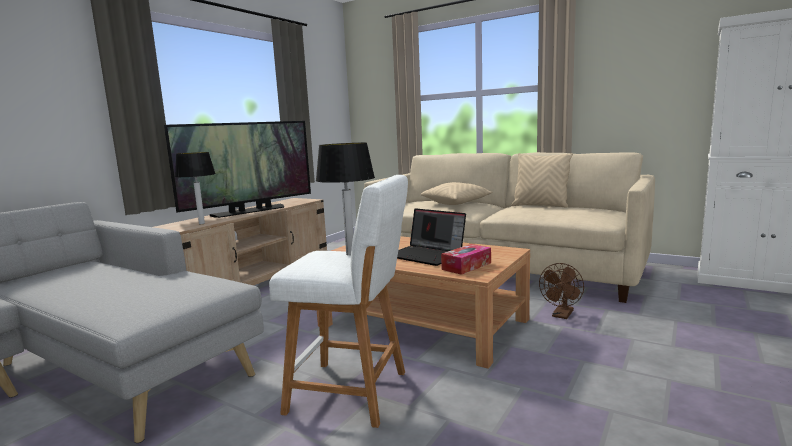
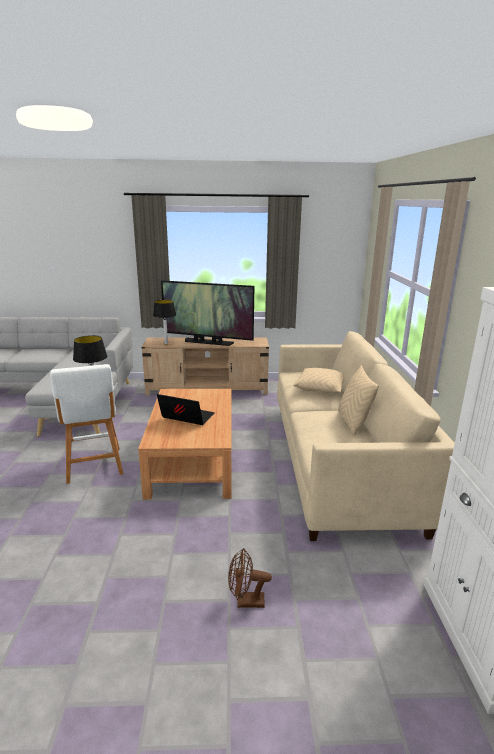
camera: 55 degrees right, 10 degrees up
laptop [397,208,466,266] -> laptop turned 105 degrees clockwise [157,394,215,425]
tissue box [441,244,491,275] -> none
brown fan [539,263,584,319] -> brown fan moved to [228,548,272,608]

